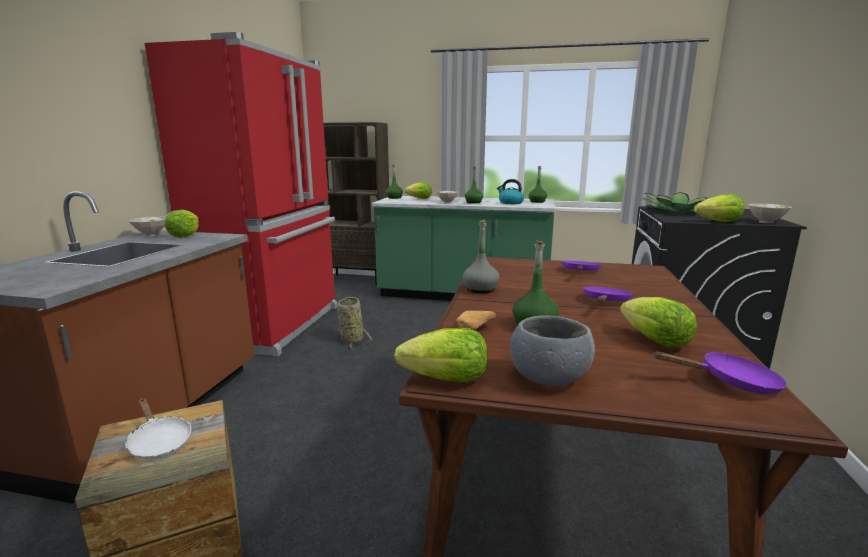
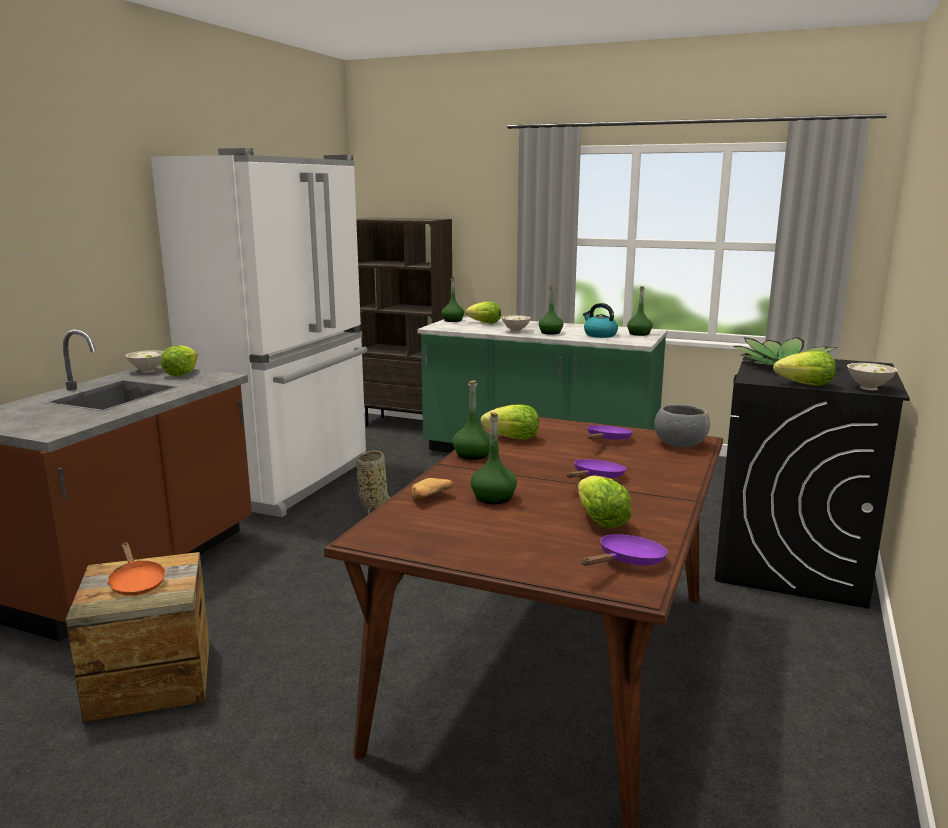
camera: 10 degrees right, 0 degrees up
white frying pan [125,398,191,460] -> orange frying pan [107,542,166,596]
red fridge [145,32,337,356] -> white fridge [151,148,367,517]
lettuce [394,328,487,382] -> lettuce moved to [480,405,539,440]
grey bottle [463,220,499,293] -> green bottle [453,380,490,460]
grey bowl [510,315,595,386] -> grey bowl moved to [655,404,710,447]
purple frying pan [653,351,787,394] -> purple frying pan turned 60 degrees counterclockwise [581,534,668,566]

